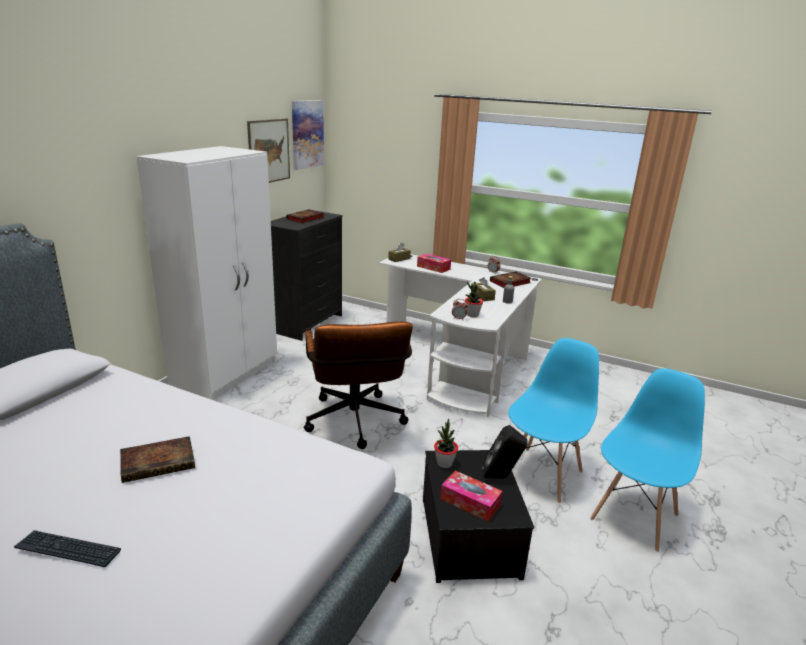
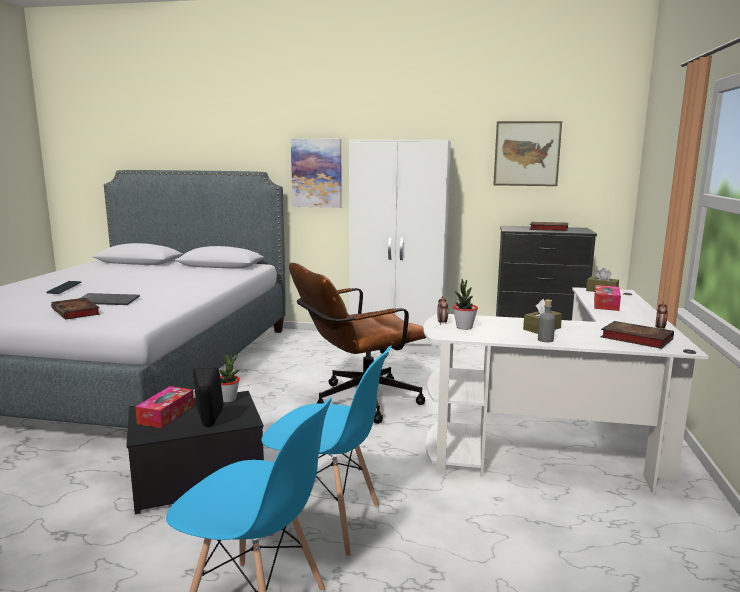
camera: 75 degrees right, 10 degrees down
book [120,436,195,483] -> book moved to [51,298,100,320]
picture [292,100,324,170] -> picture moved to [291,139,342,208]
none -> keyboard [81,293,140,305]

